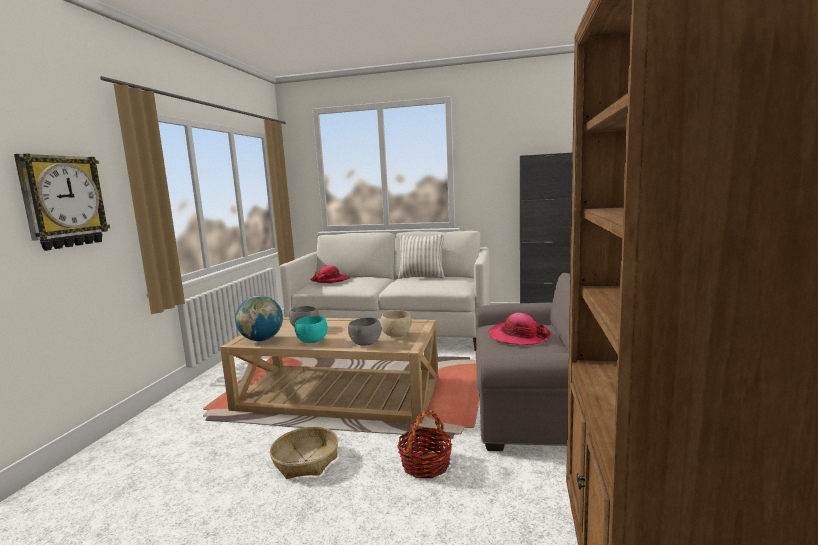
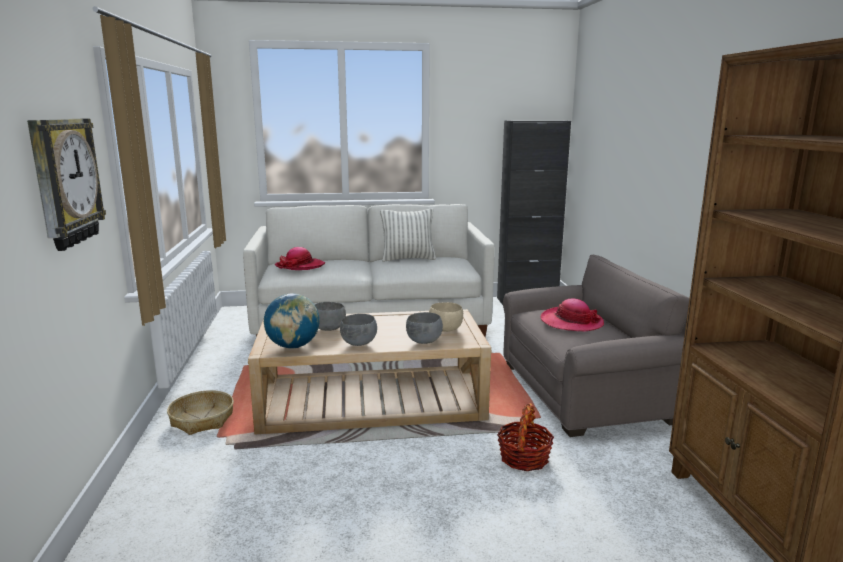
camera: 20 degrees left, 5 degrees up
basket [270,427,338,479] -> basket moved to [167,390,234,435]
turquoise bowl [295,316,327,343] -> grey bowl [340,314,377,346]

